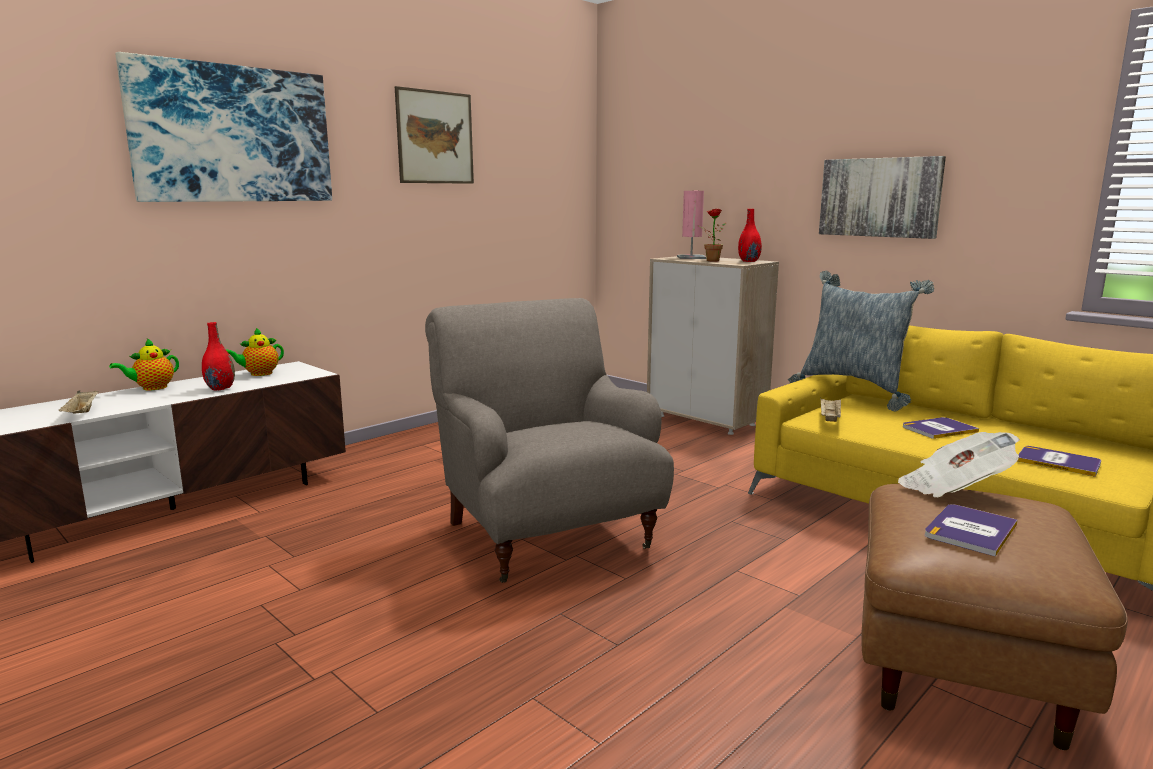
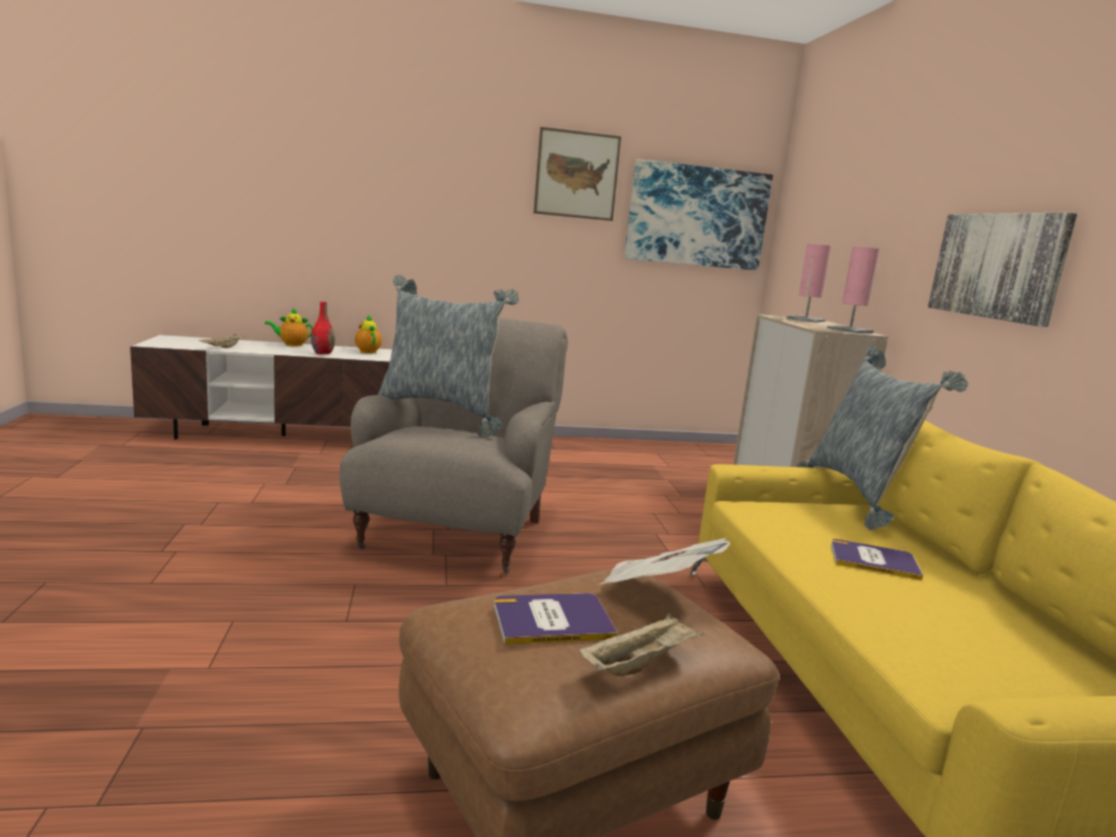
camera: 35 degrees right, 0 degrees up
picture [115,52,332,202] -> picture moved to [624,159,773,270]
teapot [226,327,284,376] -> teapot turned 60 degrees clockwise [355,315,382,354]
potted plant [698,208,726,261] -> none
red vase [738,209,762,262] -> pink table lamp [827,246,879,333]
beige tray [820,398,841,422] -> beige tray moved to [579,613,704,676]
book [1017,446,1101,477] -> none
none -> pillow [378,275,519,438]

